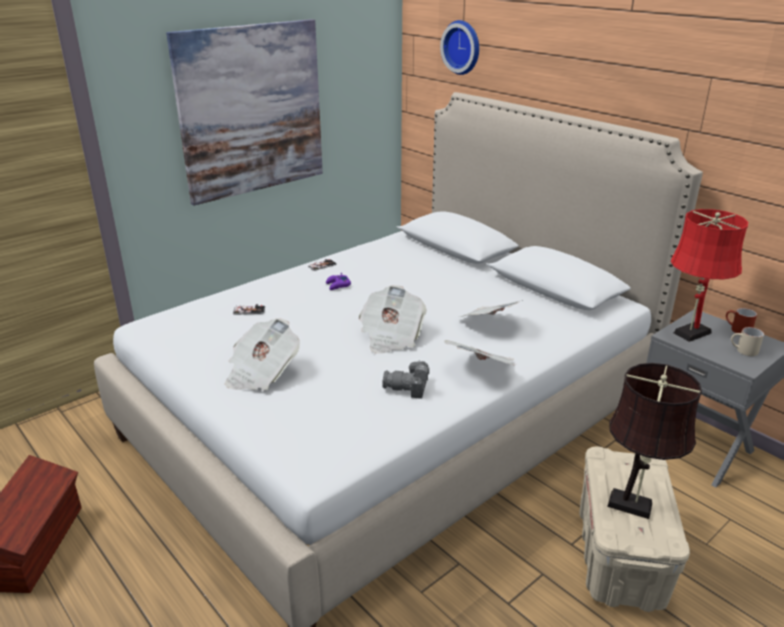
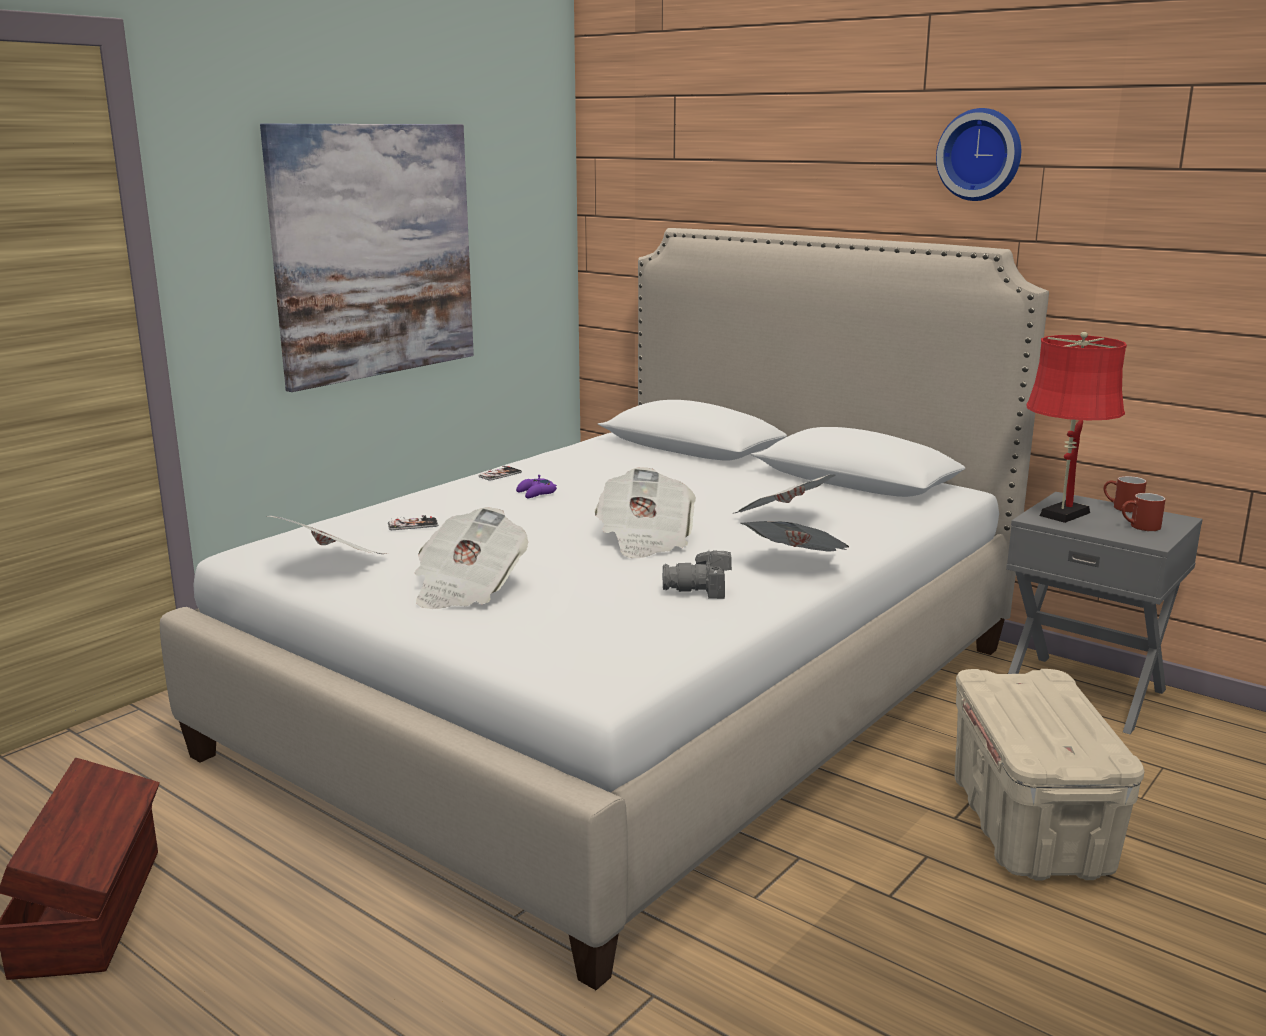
camera: 10 degrees left, 10 degrees down
wall clock [440,20,479,75] -> wall clock moved to [936,108,1021,201]
brown table lamp [607,363,702,519] -> none
beige mug [731,327,764,356] -> red mug [1122,493,1166,531]
none -> newspaper [268,516,388,554]

